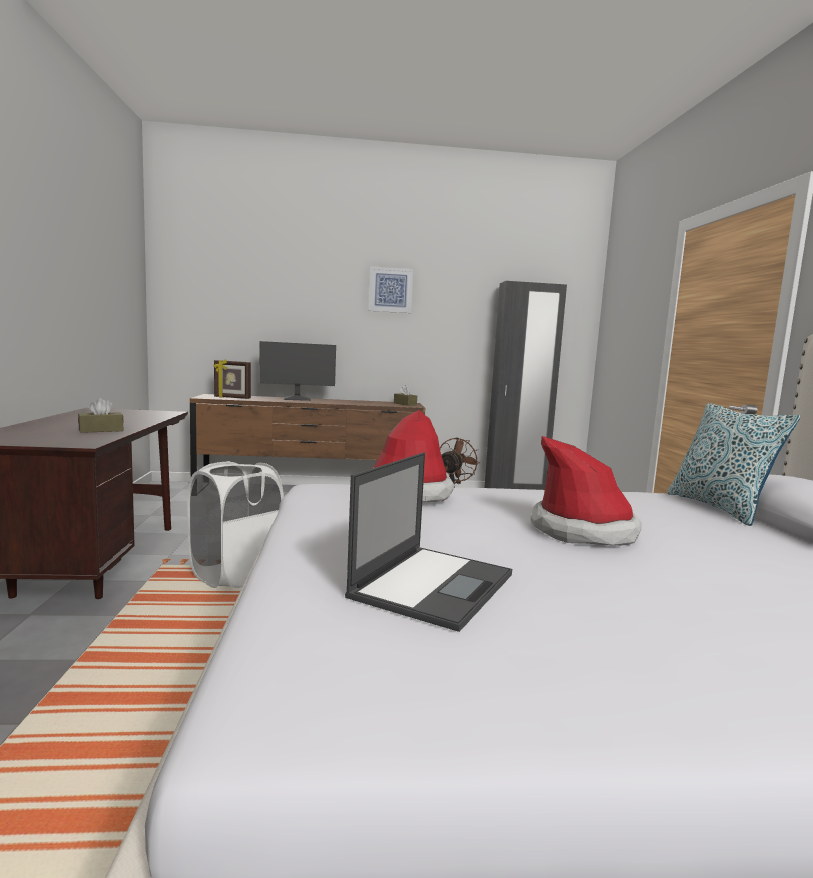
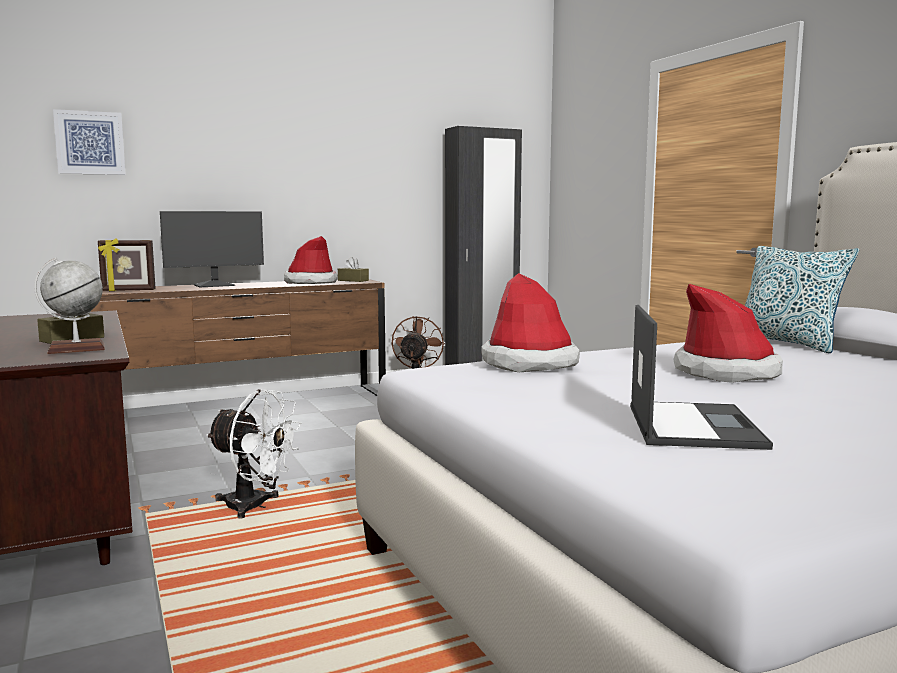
camera: 20 degrees left, 0 degrees up
white laundry basket [187,461,284,588] -> white fan [206,389,302,519]
picture [369,266,413,313] -> picture moved to [53,109,126,175]
none -> globe [34,257,105,354]
none -> hat [284,236,338,284]

